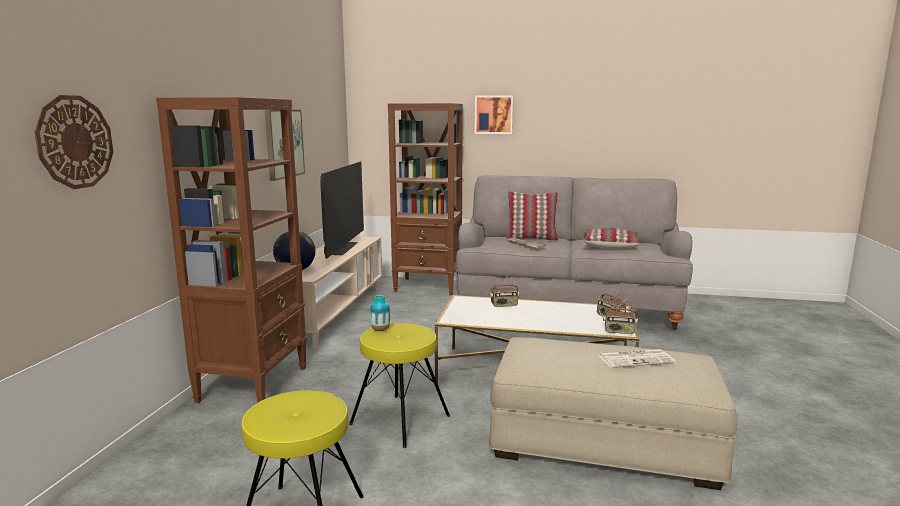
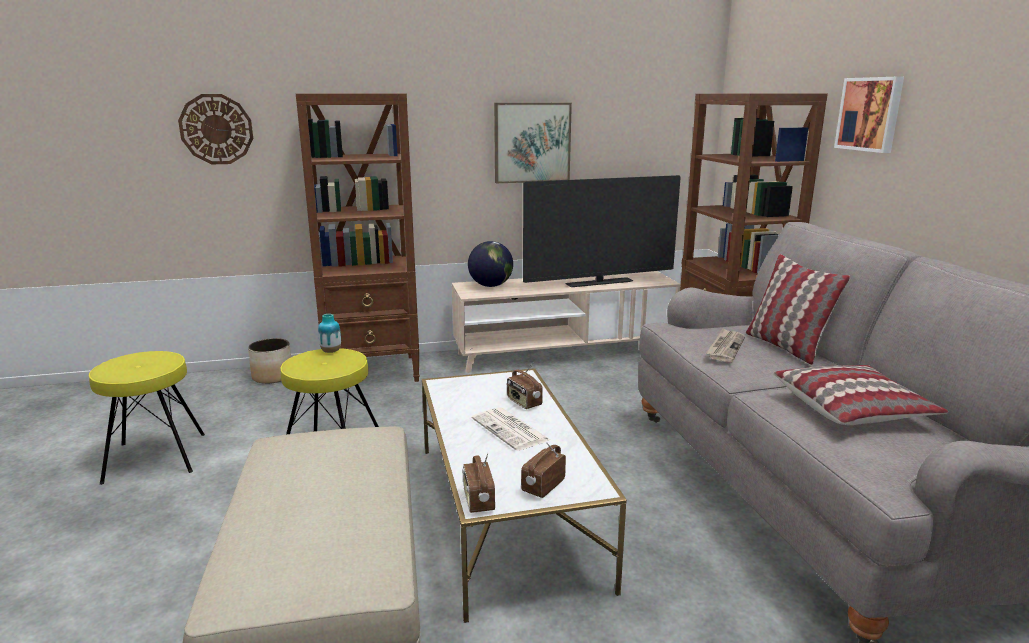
camera: 65 degrees right, 5 degrees up
newspaper [598,349,675,368] -> newspaper moved to [472,407,550,451]
none -> planter [248,338,291,384]

